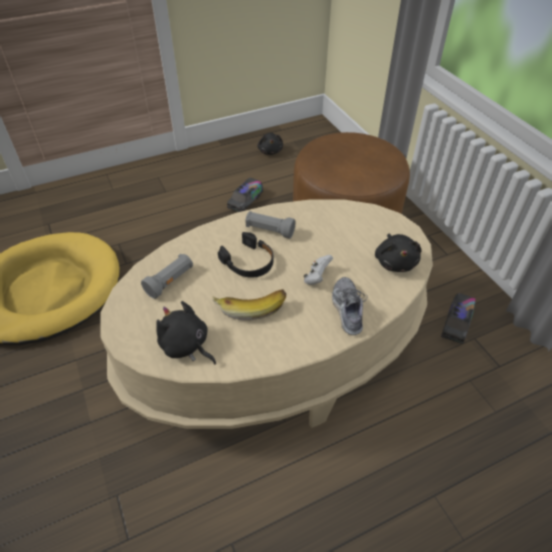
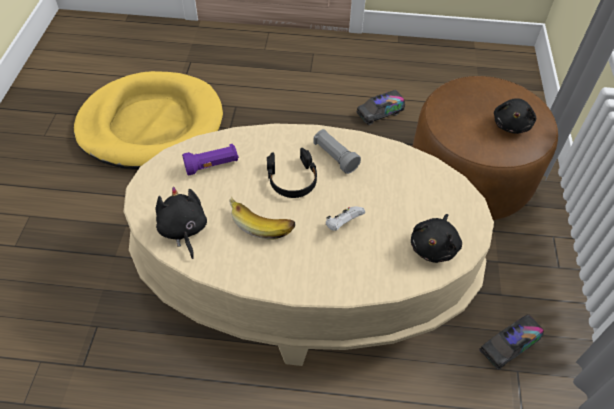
camera: 30 degrees right, 5 degrees up
grey flashlight [141,254,193,299] -> purple flashlight [182,144,239,176]
black plush toy [257,133,283,155] -> black plush toy moved to [494,98,536,134]
shoe [332,277,368,335] -> none

